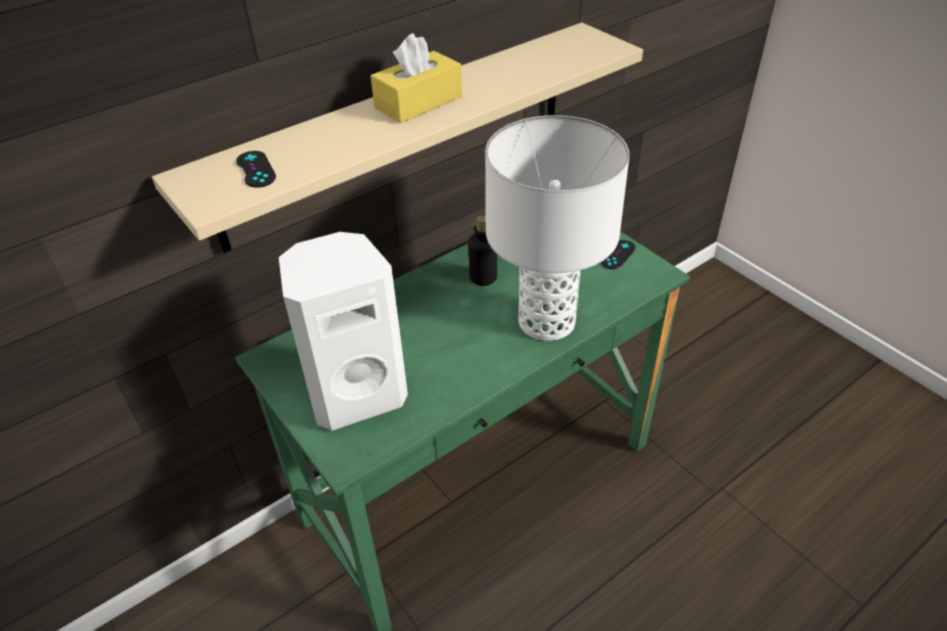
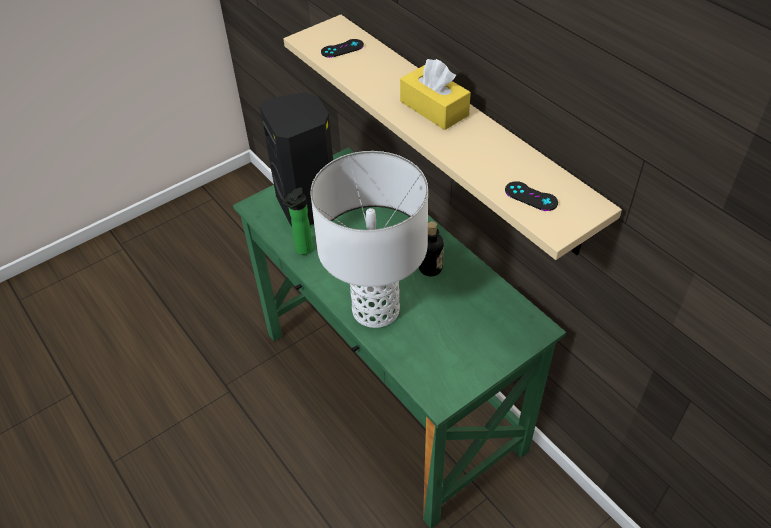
camera: 90 degrees right, 5 degrees up
white speaker [279,232,408,431] -> black speaker [260,92,333,227]
black game controller [601,240,635,269] -> black game controller moved to [505,181,558,211]
none -> bottle [282,188,313,255]

